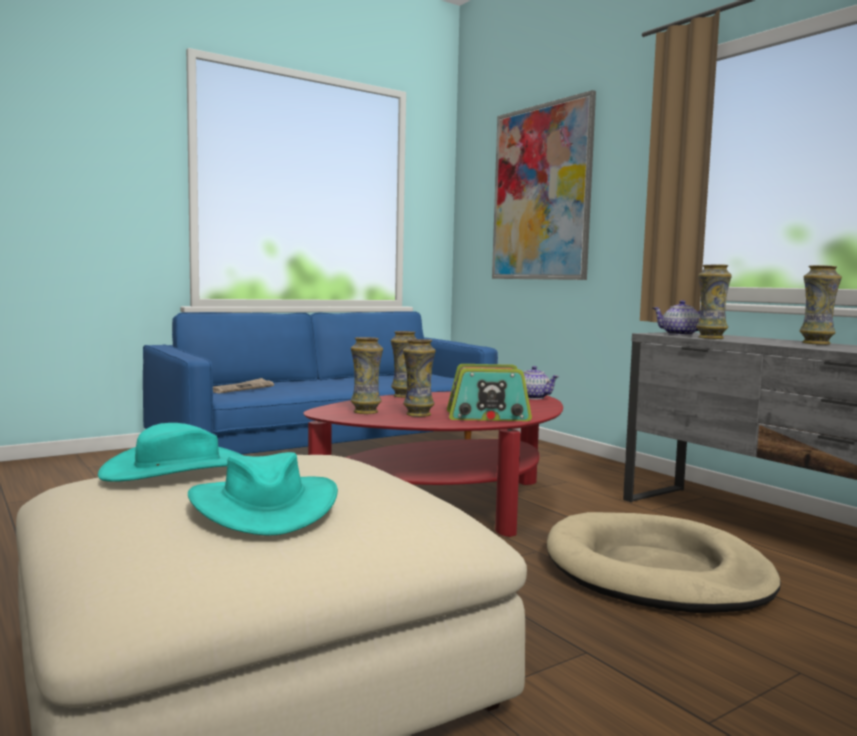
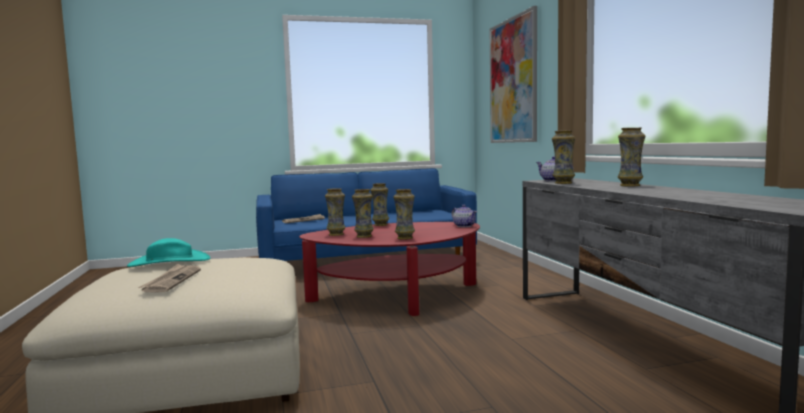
camera: 20 degrees right, 0 degrees up
turquoise hat [188,452,338,535] -> newspaper [138,264,201,293]
radio [447,364,532,421] -> vase [393,189,415,240]
beige dog bed [547,512,781,613] -> none

